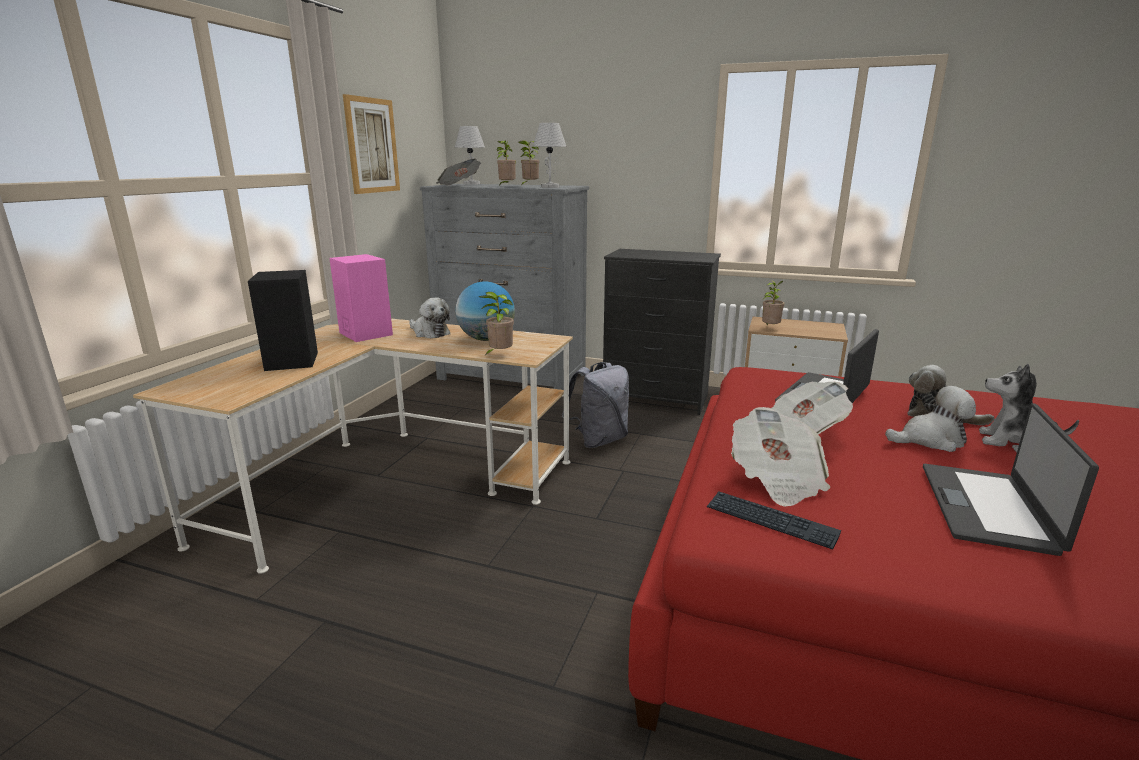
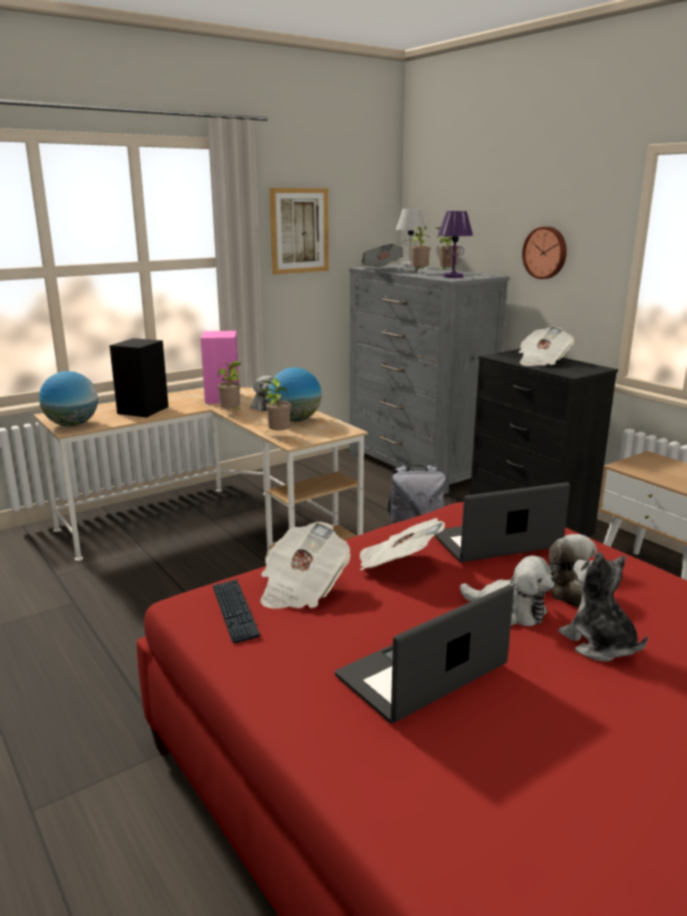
camera: 35 degrees right, 0 degrees up
white table lamp [533,123,566,188] -> purple table lamp [438,211,473,278]
potted plant [762,280,785,325] -> potted plant moved to [218,361,241,410]
none -> globe [39,371,98,427]
none -> newspaper [519,326,574,366]
none -> wall clock [522,226,567,279]

